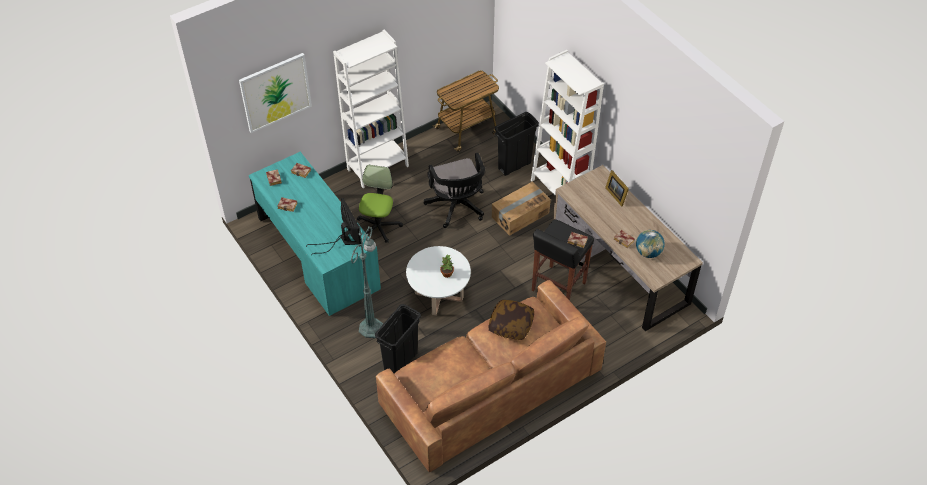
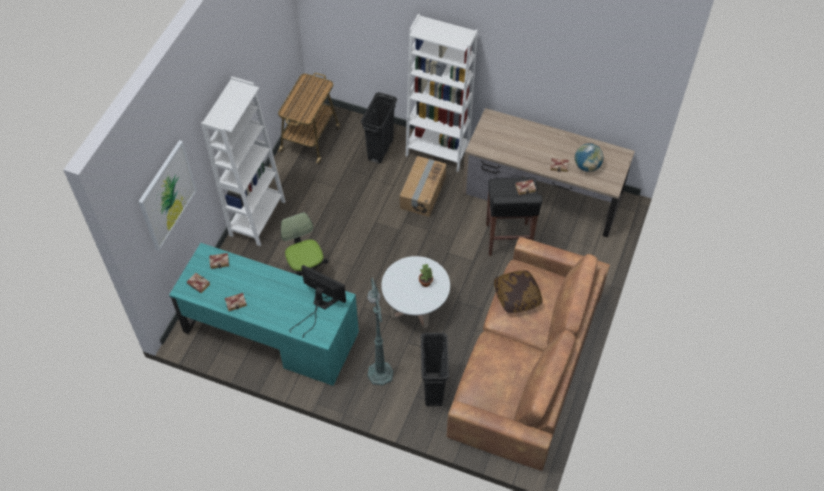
camera: 35 degrees left, 5 degrees up
black office chair [423,153,485,228] -> none
picture frame [605,170,629,206] -> none

